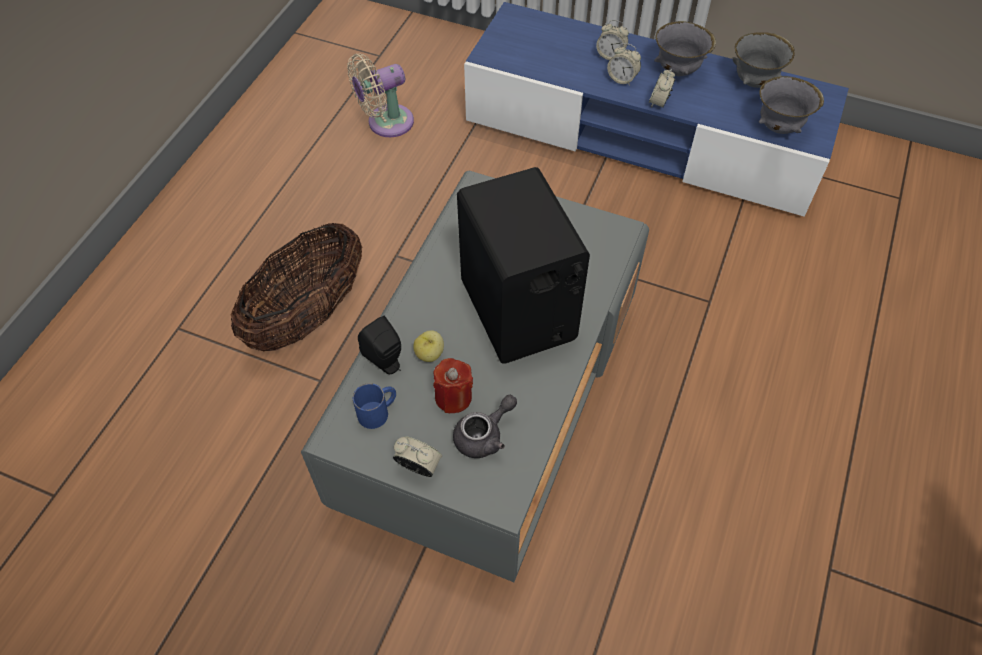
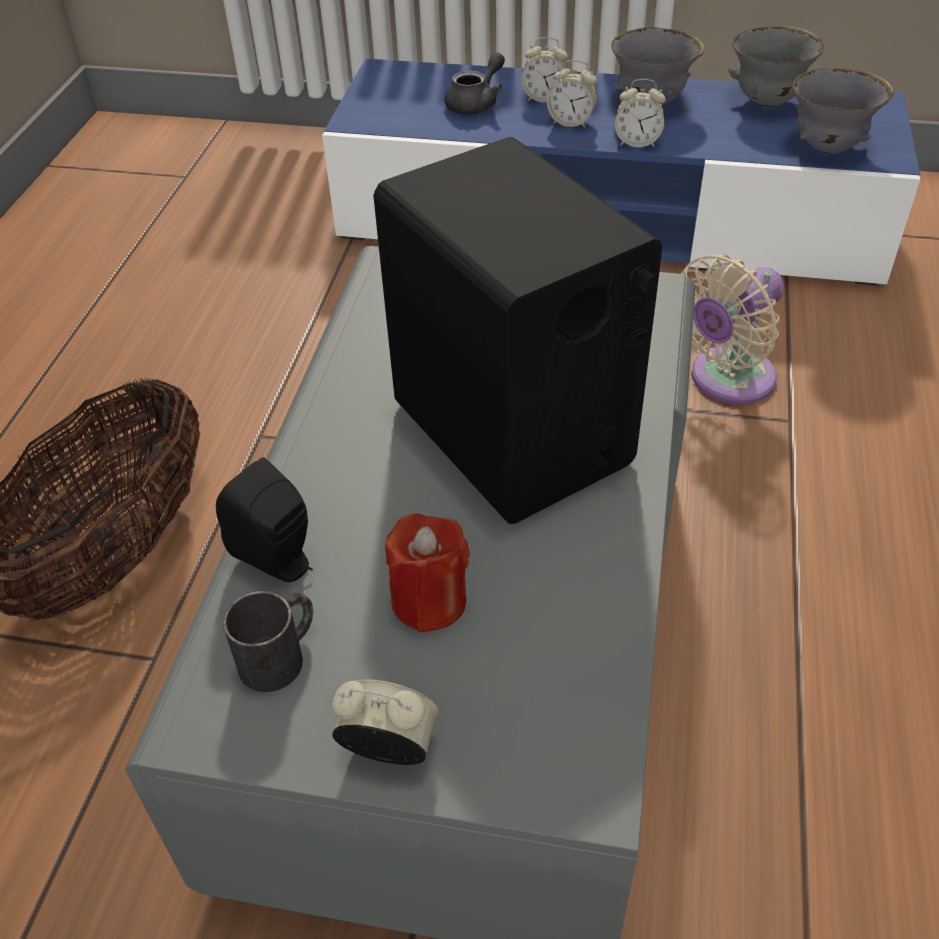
camera: 10 degrees left, 10 degrees down
beige fan [347,54,414,137] -> beige fan moved to [681,255,784,405]
blue mug [353,383,396,429] -> black mug [223,591,313,692]
apple [413,330,444,362] -> none
grey teapot [453,395,517,458] -> grey teapot moved to [444,52,505,115]
alarm clock [649,69,675,108] -> alarm clock turned 90 degrees counterclockwise [615,79,666,148]

